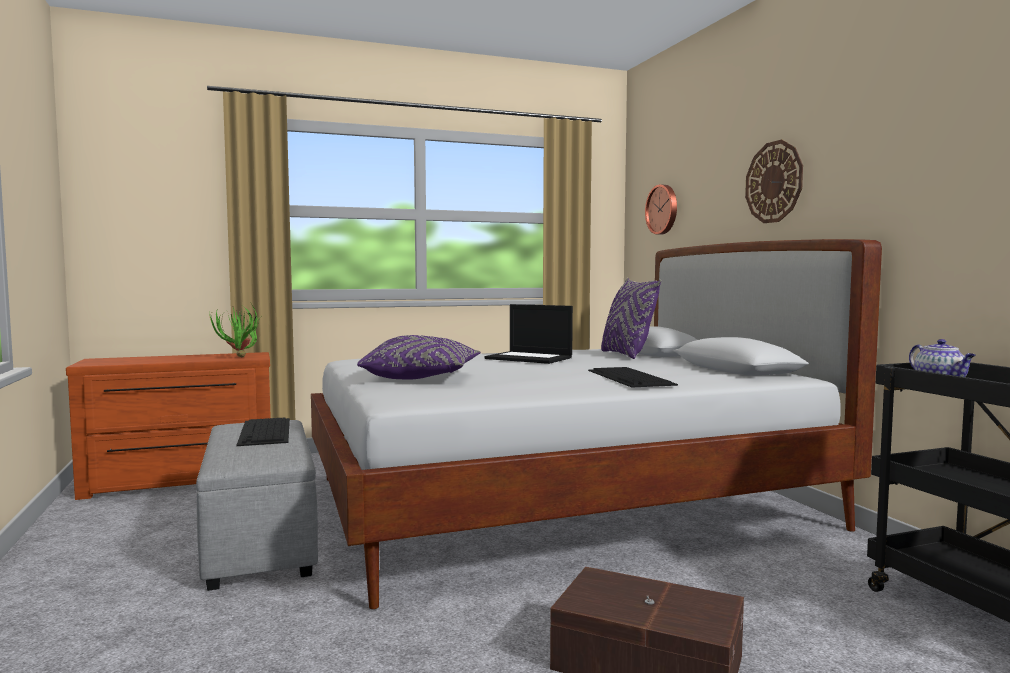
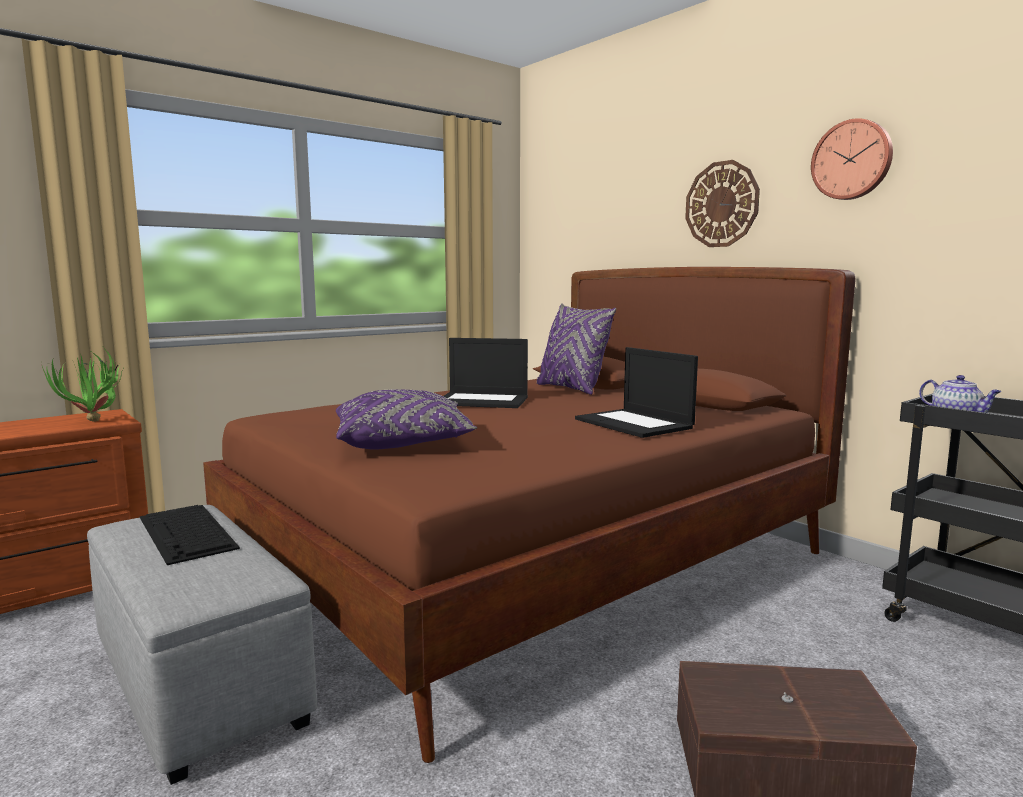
camera: 20 degrees left, 5 degrees up
white bed [311,239,882,609] -> brown bed [203,267,856,763]
keyboard [588,367,678,388] -> laptop [575,347,698,438]
wall clock [645,184,677,235] -> wall clock moved to [811,118,893,200]

